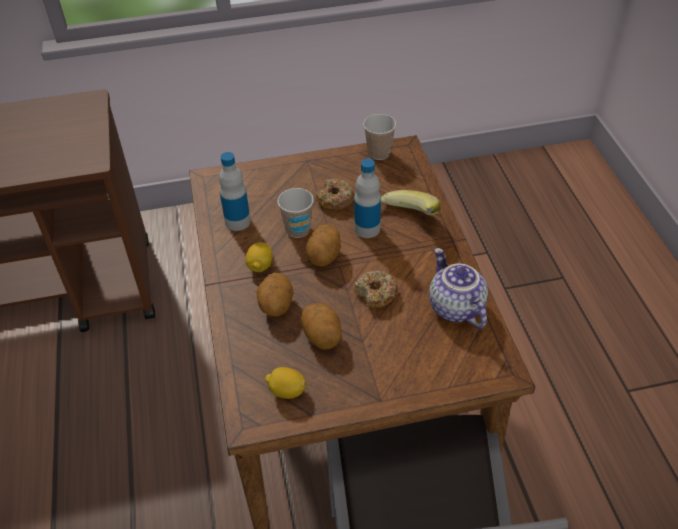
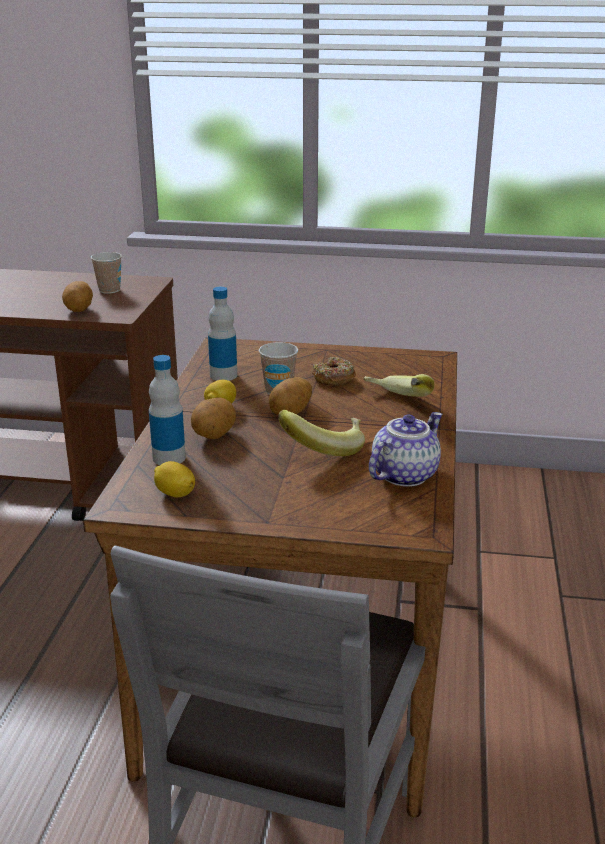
camera: 20 degrees right, 20 degrees down
potato [301,303,342,350] -> potato moved to [62,281,93,312]
bottle [354,158,381,238] -> bottle moved to [149,355,186,465]
donut [354,270,398,308] -> banana [278,410,365,456]
cup [363,114,396,160] -> cup moved to [91,252,122,294]
teapot [429,248,488,329] -> teapot turned 45 degrees clockwise [369,412,443,487]

